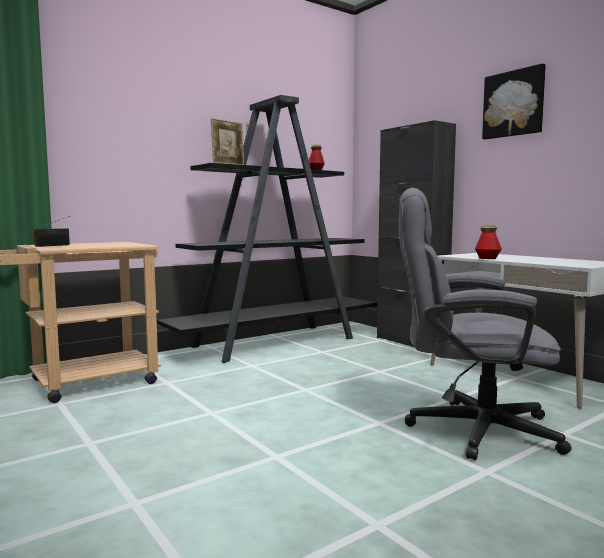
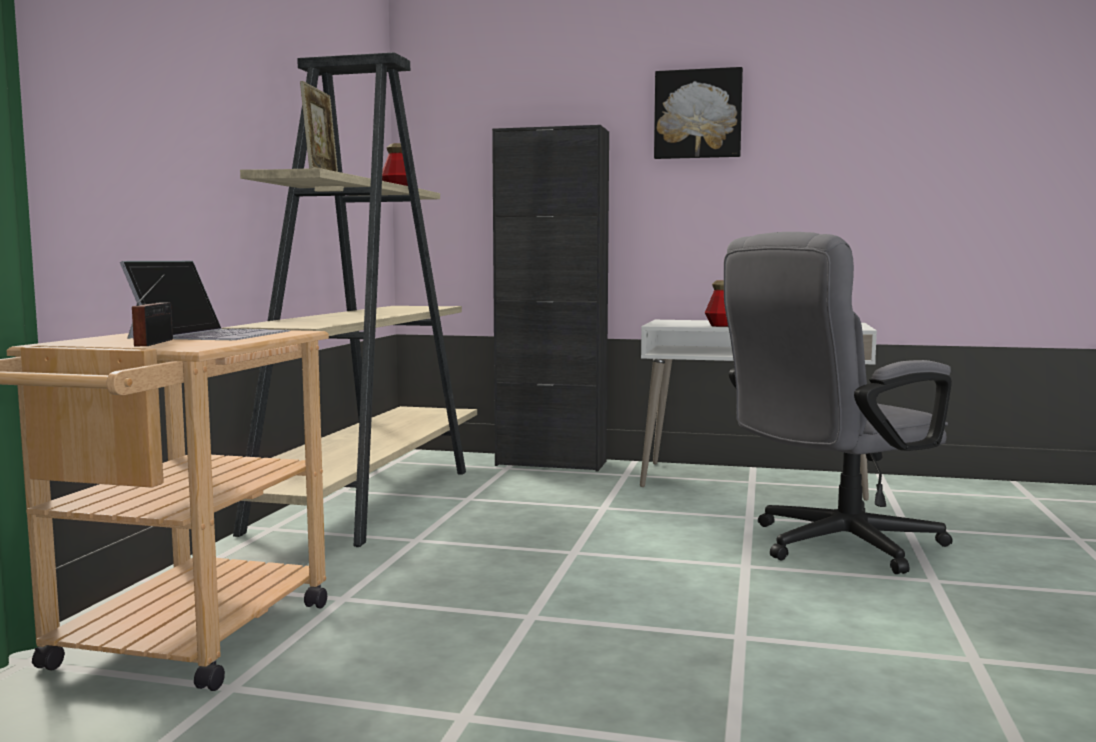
camera: 40 degrees left, 0 degrees up
black bookcase [157,95,377,363] -> beige bookcase [222,52,477,547]
none -> laptop [120,261,290,340]

